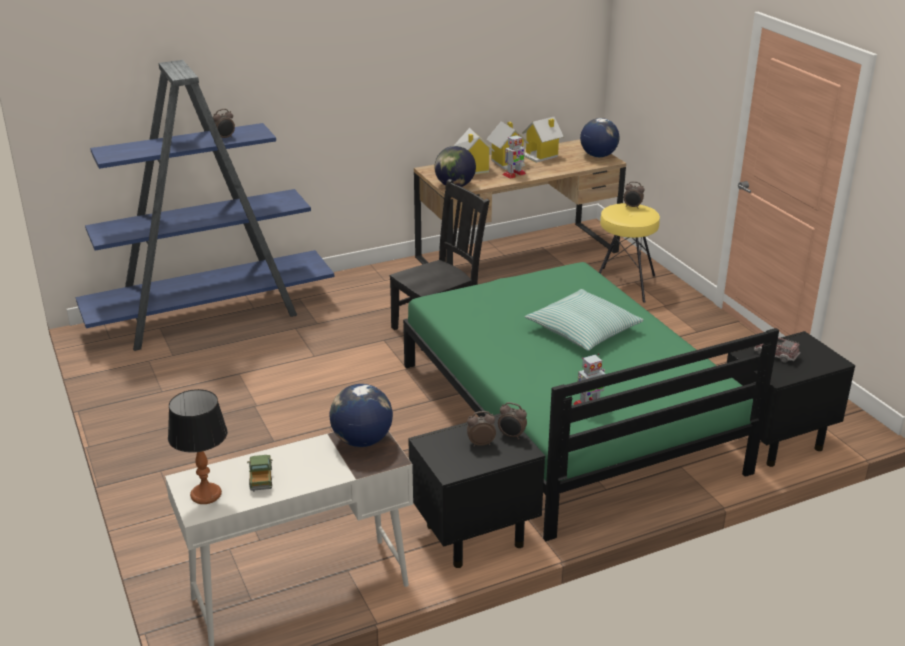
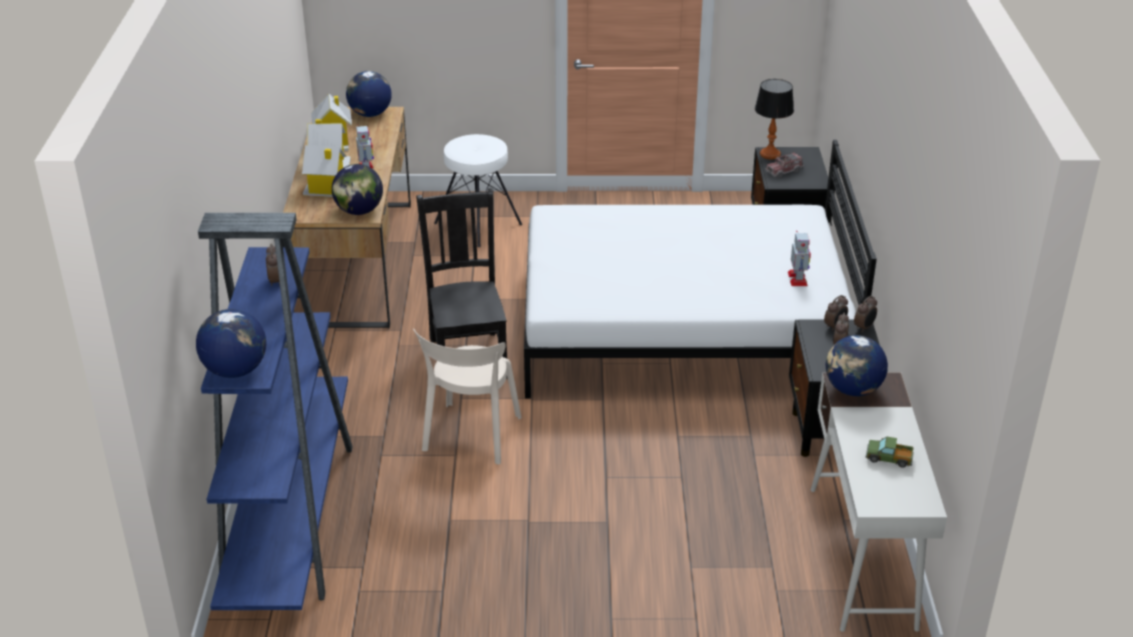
camera: 65 degrees left, 5 degrees up
table lamp [168,389,228,504] -> table lamp moved to [755,79,794,159]
green bed [403,262,779,541] -> white bed [524,140,877,399]
pillow [525,289,644,351] -> none
yellow stool [599,203,660,303] -> white stool [434,134,522,247]
alarm clock [624,181,644,208] -> alarm clock moved to [854,296,877,332]
none -> globe [196,309,266,378]
none -> beige chair [413,328,522,464]

